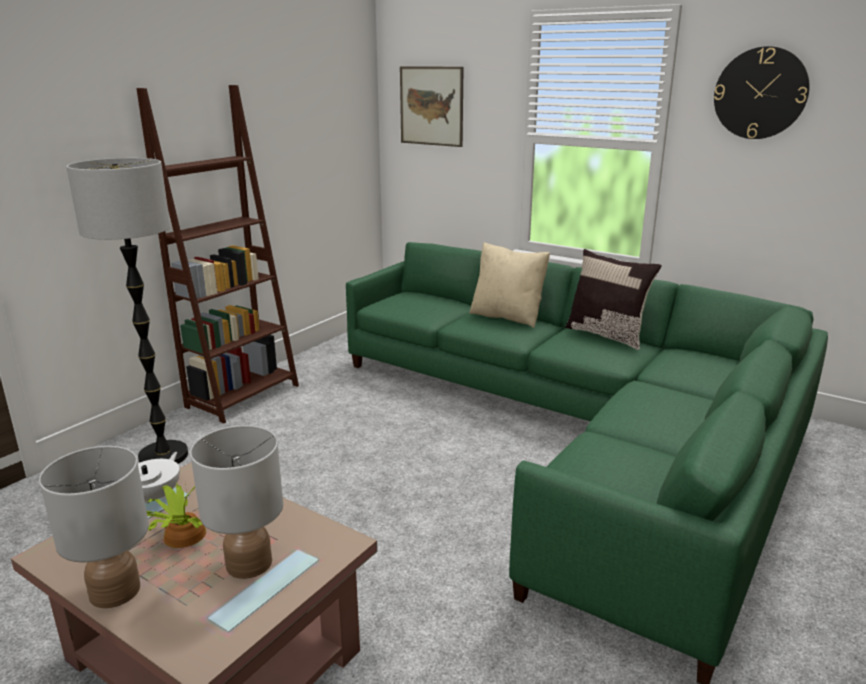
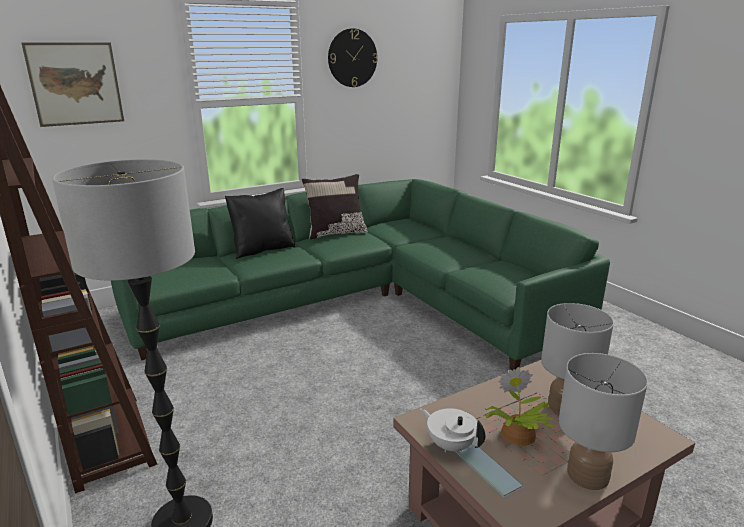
camera: 65 degrees left, 0 degrees up
beige pillow [469,242,550,328] -> black pillow [225,188,296,259]

